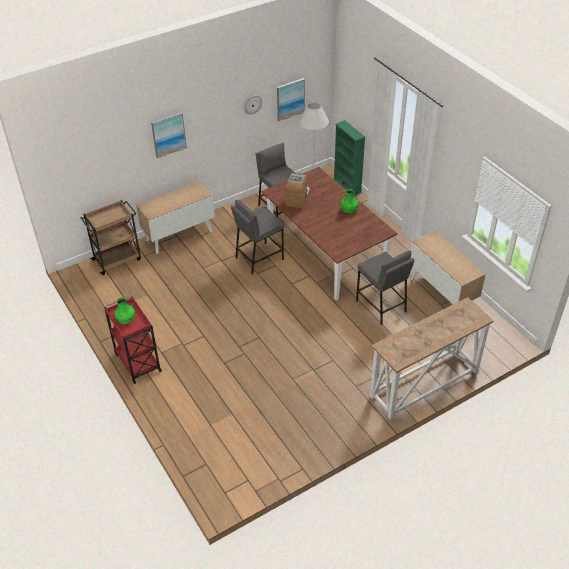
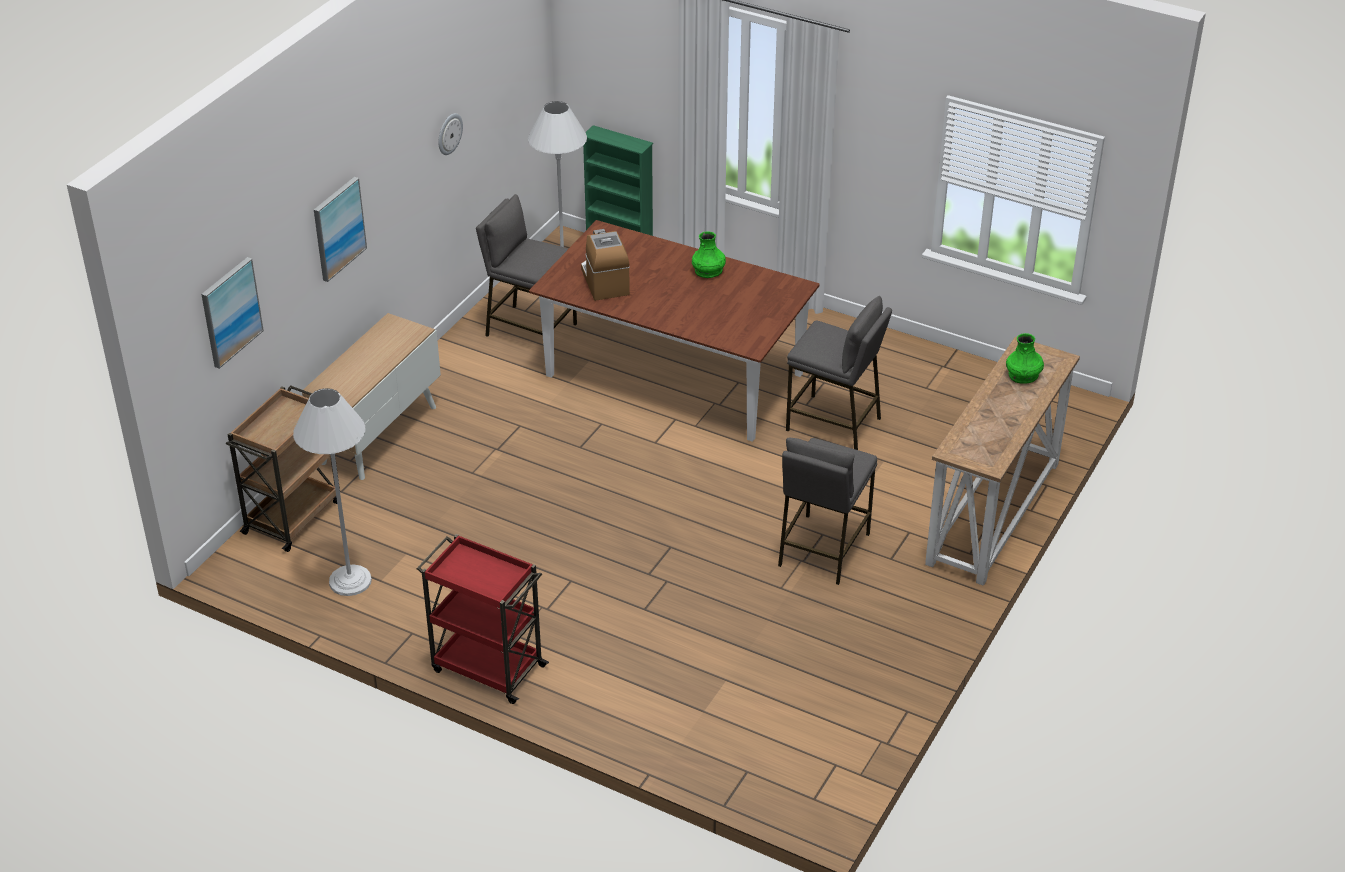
camera: 30 degrees left, 5 degrees down
green vase [115,297,135,324] -> green vase moved to [1006,333,1044,384]
grey stool [231,200,284,275] -> grey stool moved to [778,438,877,585]
picture [277,78,305,121] -> picture moved to [201,257,264,369]
cabinet [410,231,486,304] -> none
none -> white floor lamp [293,388,372,596]

